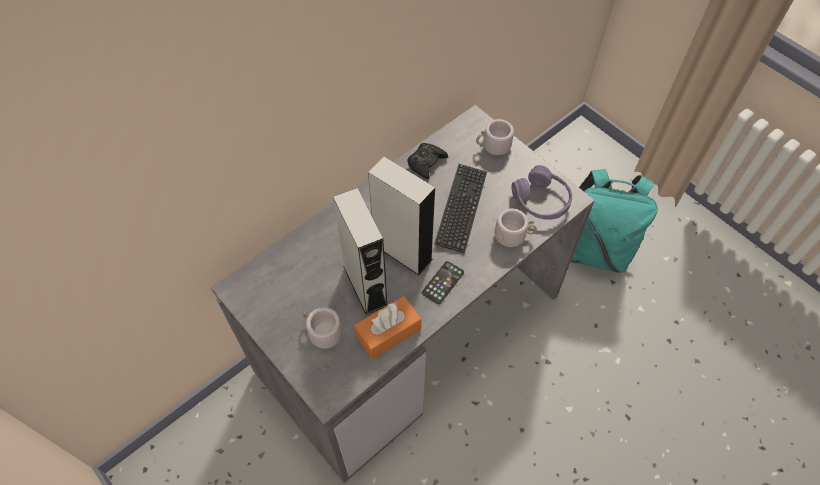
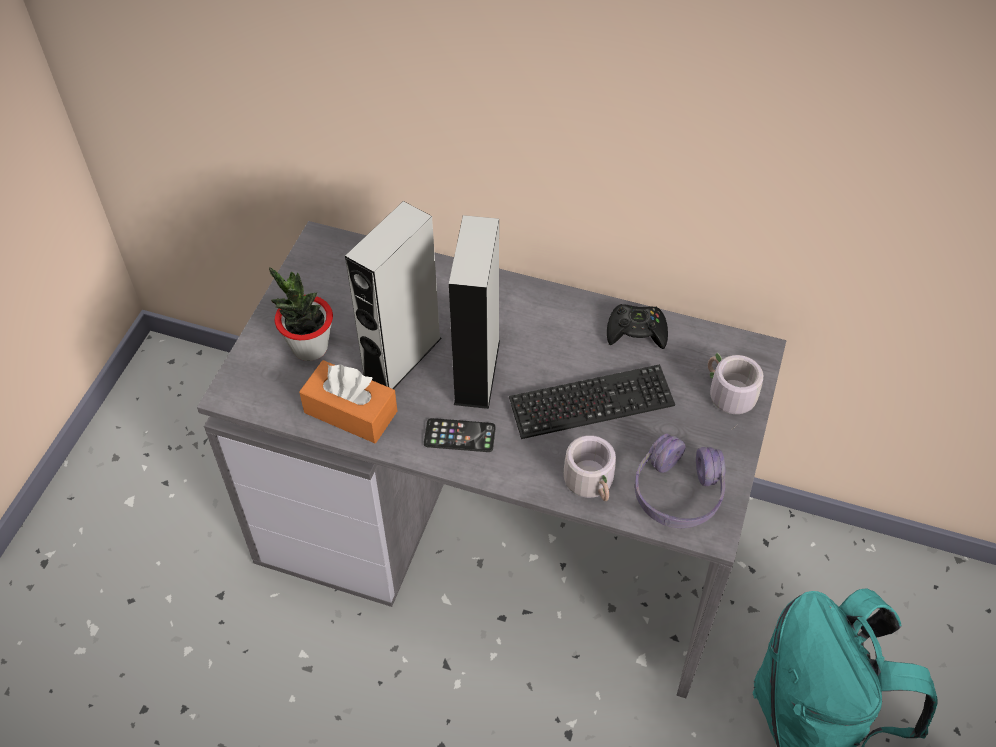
camera: 60 degrees right, 5 degrees down
grey mug [302,307,342,357] -> potted plant [269,267,333,361]

